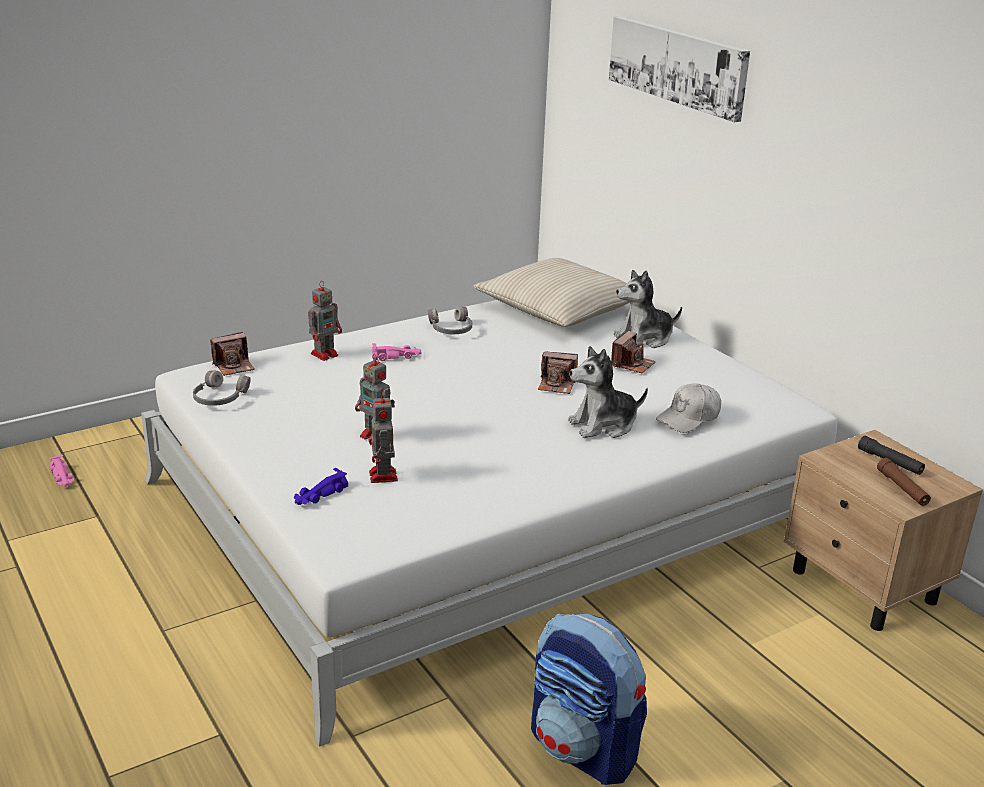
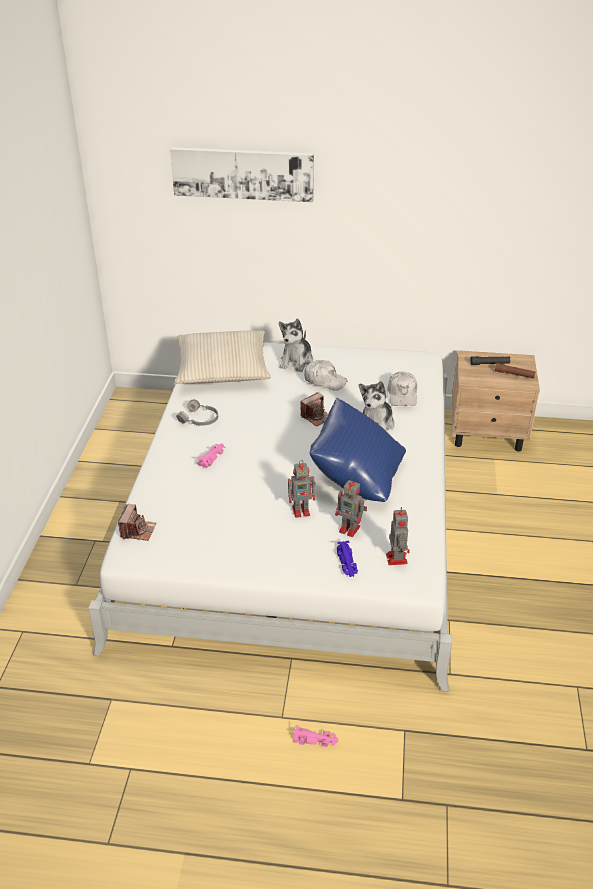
camera: 50 degrees left, 10 degrees up
pink toy car [49,455,74,487] -> pink toy car moved to [294,725,338,747]
grey headphones [193,371,251,406] -> none
toy robot [308,281,342,361] -> toy robot moved to [386,510,410,565]
backpack [531,614,647,785] -> none
camera [611,330,656,373] -> white cap [304,360,348,391]
none -> blue pillow [310,398,406,502]

